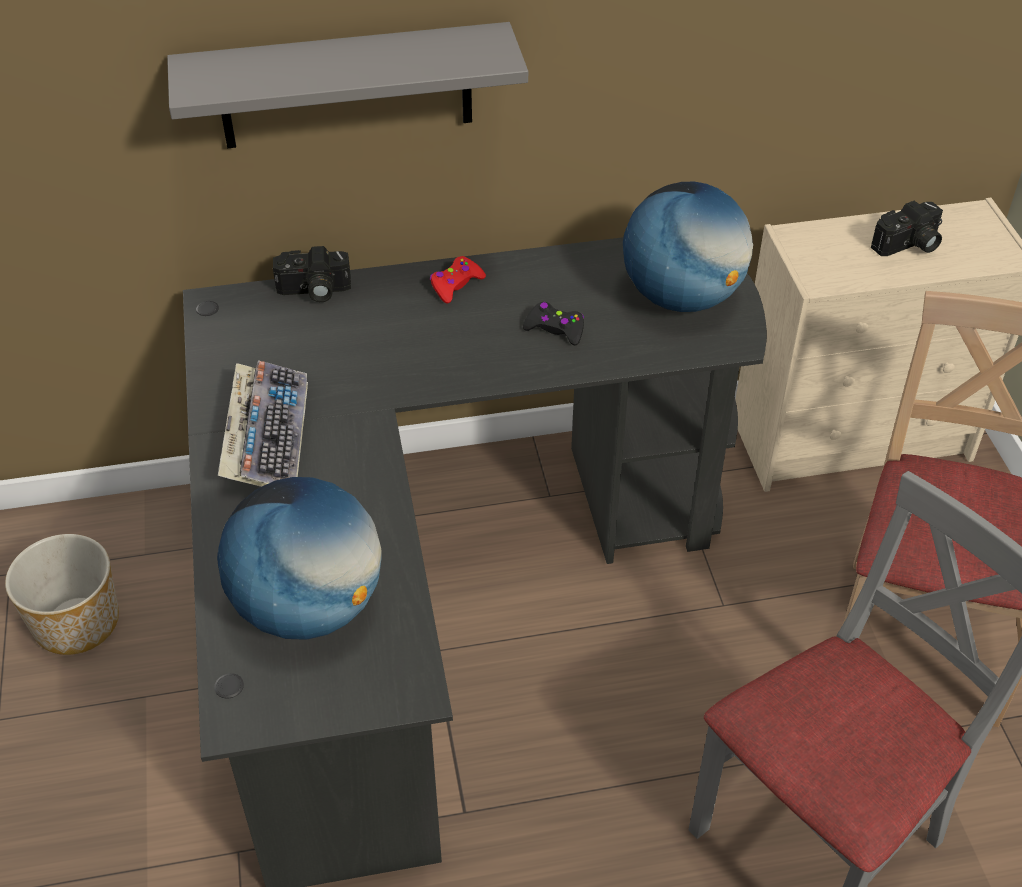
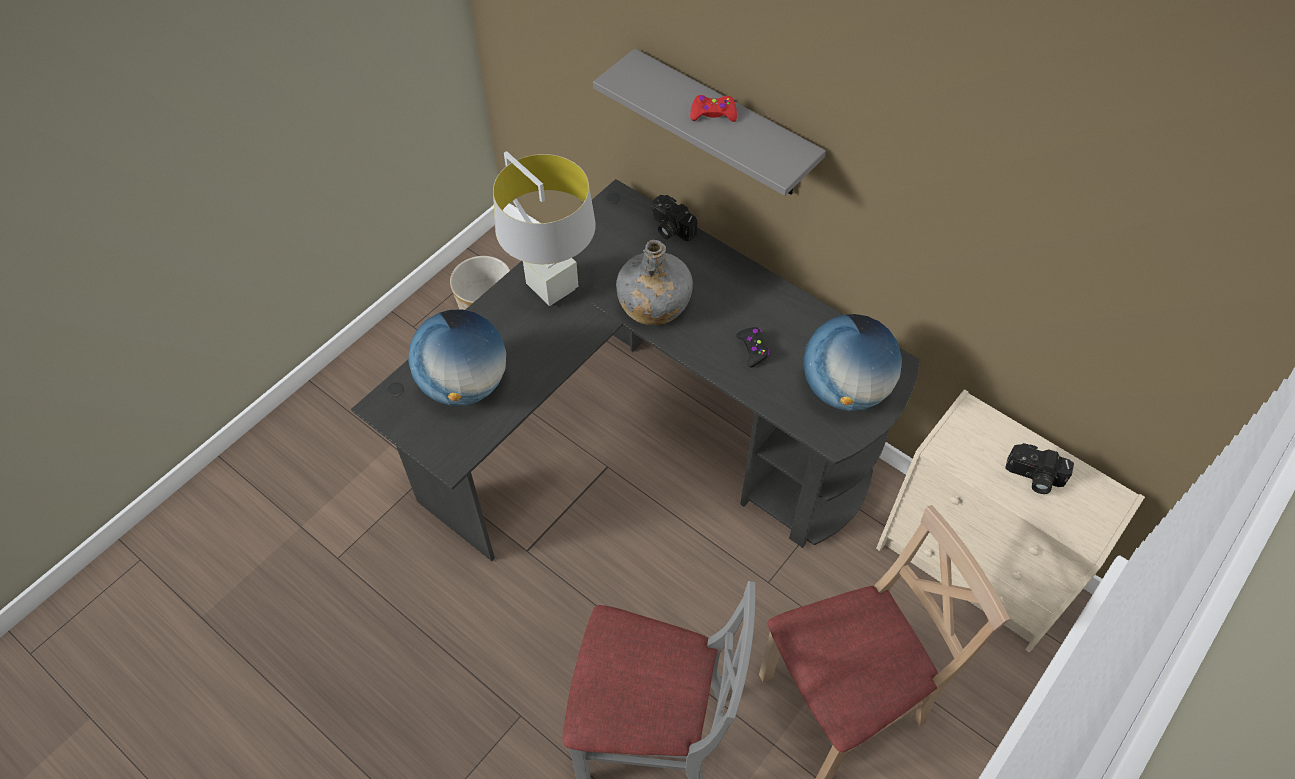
camera: 50 degrees right, 10 degrees up
keyboard [218,360,308,487] -> grey table lamp [493,151,596,306]
red game controller [430,256,486,303] -> red game controller moved to [690,95,737,122]
none -> grey bottle [616,240,693,325]

